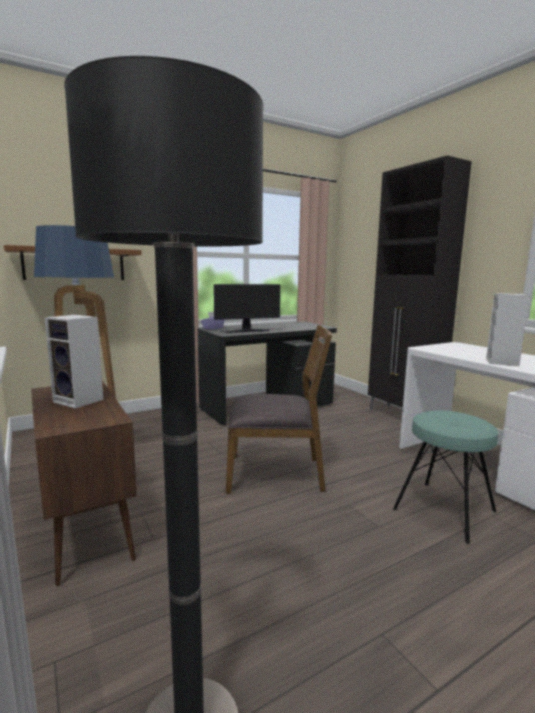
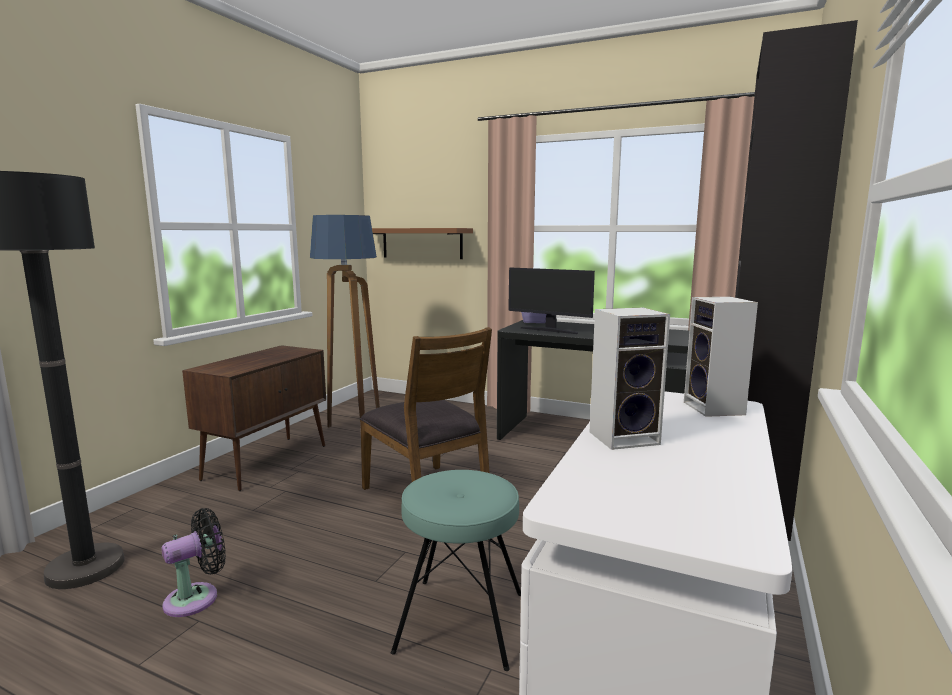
camera: 55 degrees right, 0 degrees up
speaker [45,315,103,409] -> speaker moved to [684,297,758,417]
none -> black fan [162,508,226,617]

